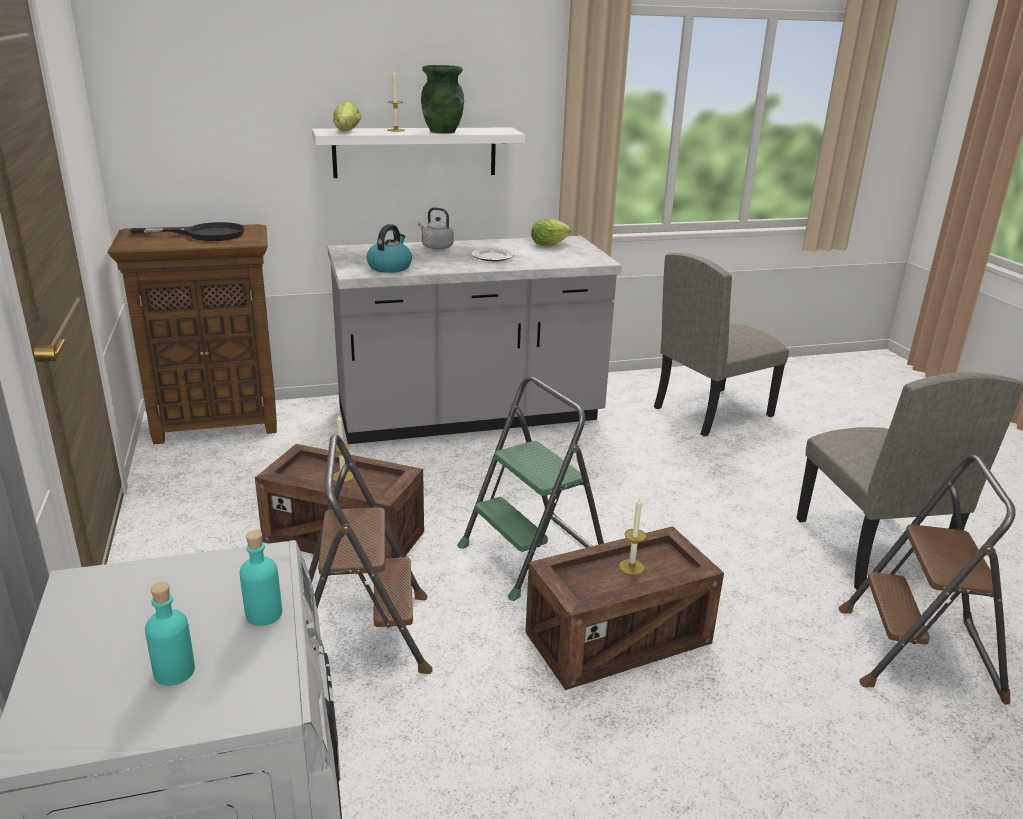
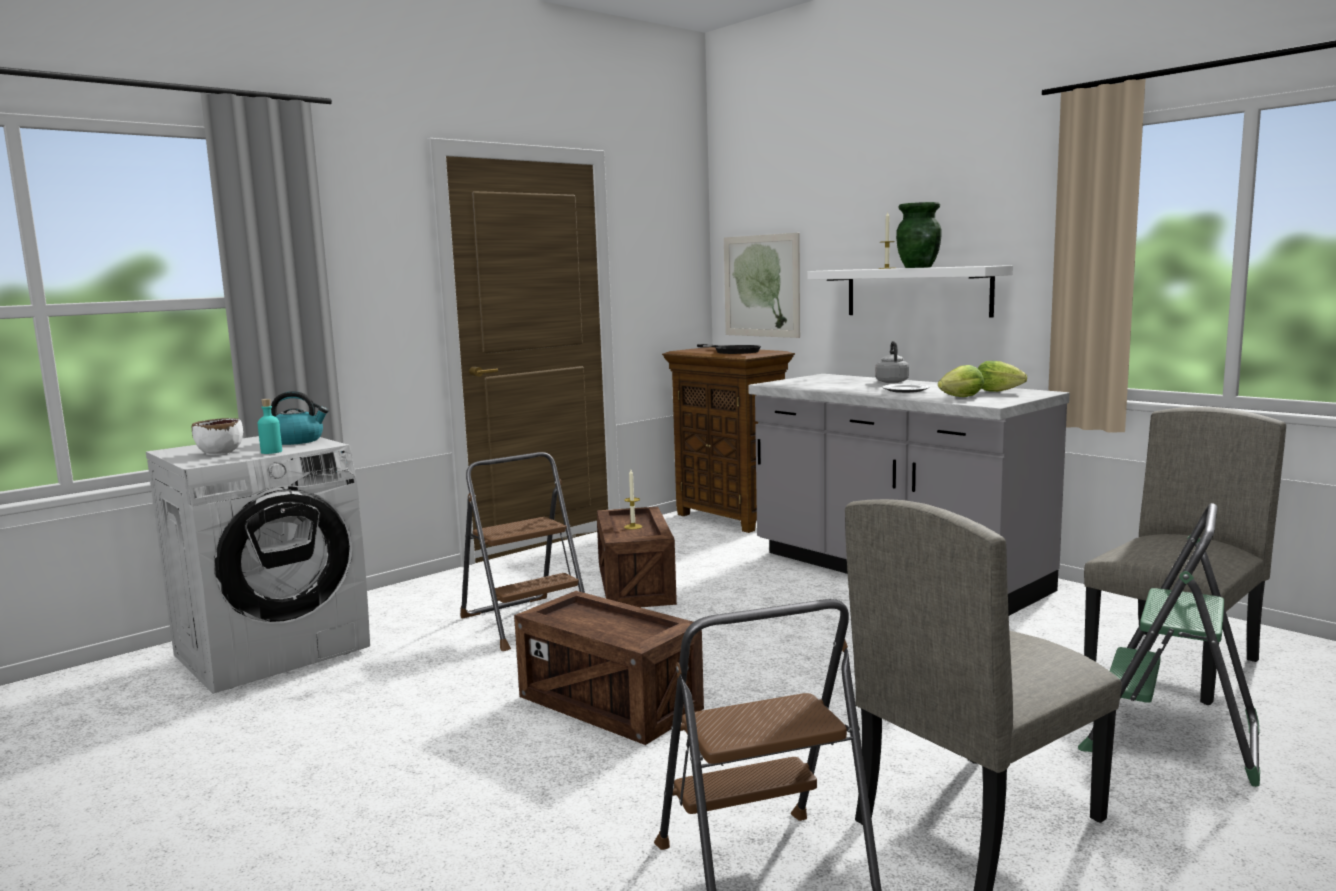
camera: 65 degrees right, 15 degrees down
turquoise bottle [145,582,195,686] -> white bowl [192,418,243,455]
lettuce [333,101,361,131] -> lettuce moved to [938,365,984,397]
kettle [366,224,412,273] -> kettle moved to [271,391,329,445]
green step ladder [457,376,604,601] -> green step ladder moved to [1078,503,1260,787]
candle [619,497,646,575] -> none
beige chair [654,253,789,437] -> beige chair turned 105 degrees clockwise [1084,407,1286,705]
none -> picture [724,233,800,338]

